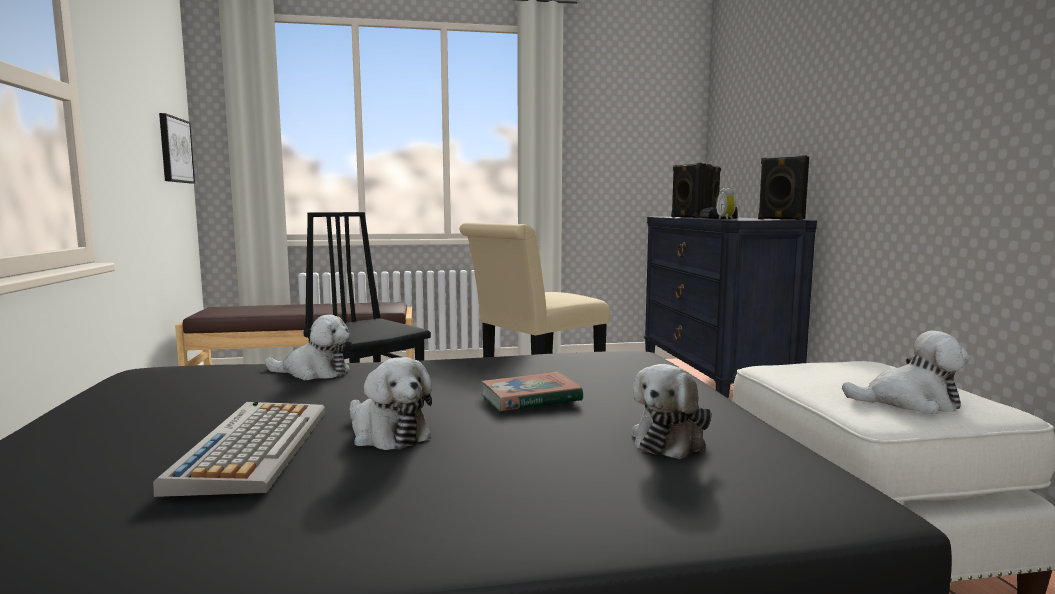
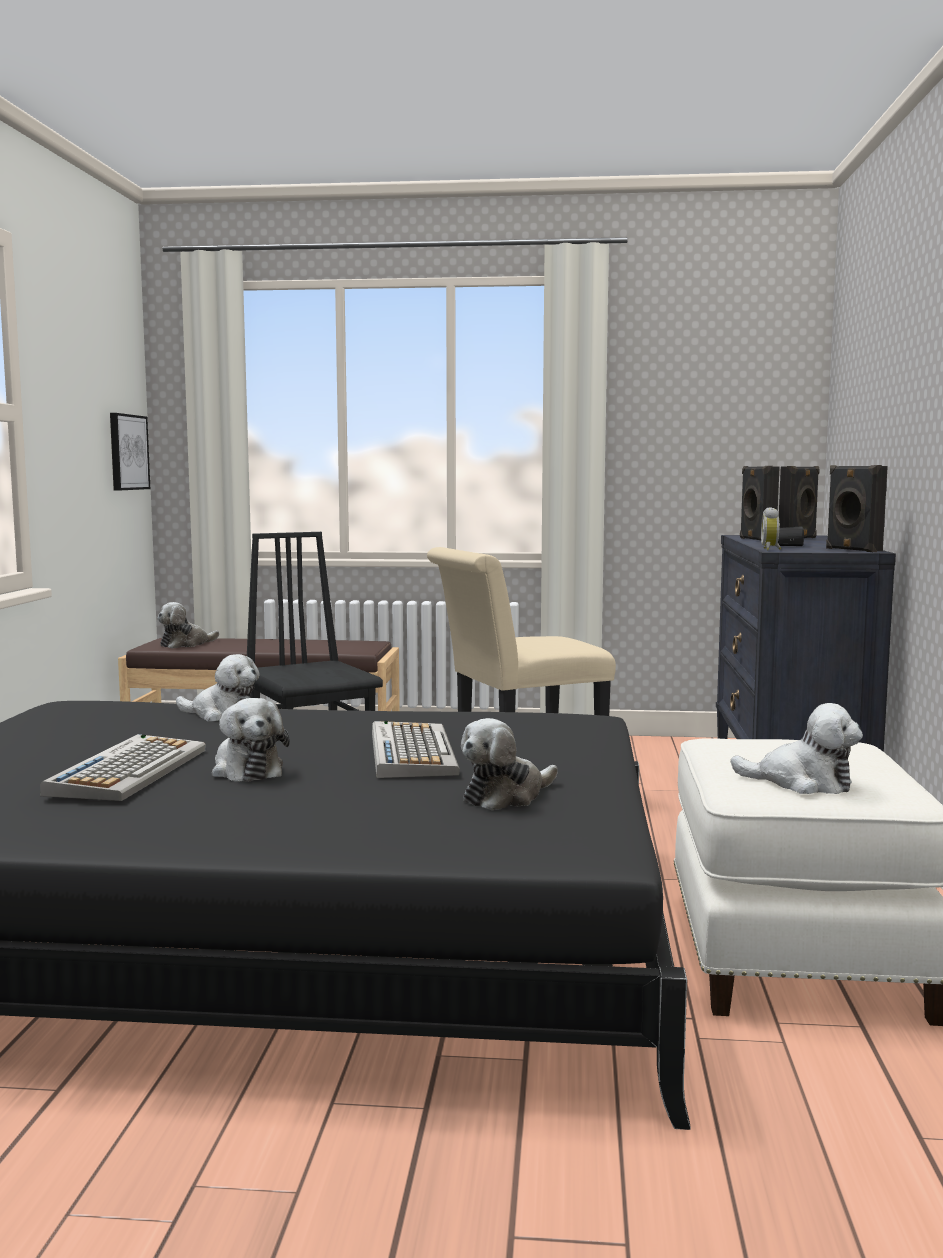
camera: 15 degrees right, 0 degrees up
book [481,372,583,411] -> keyboard [372,721,460,778]
none -> plush toy [157,602,219,649]

